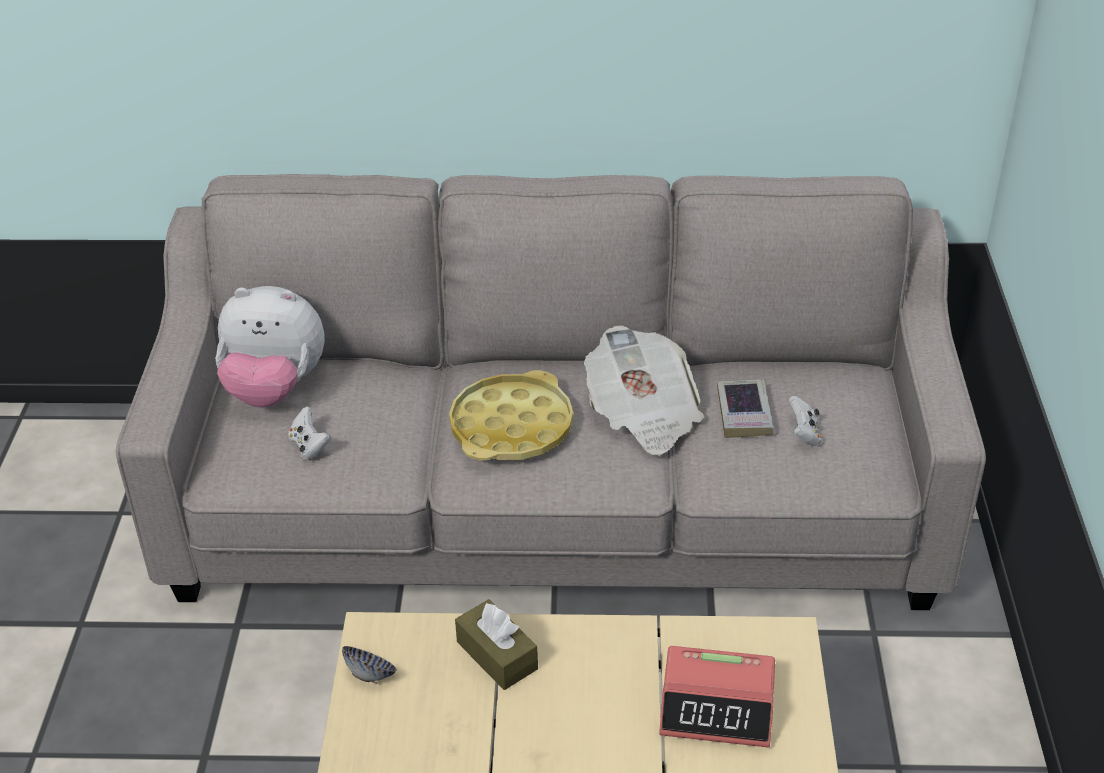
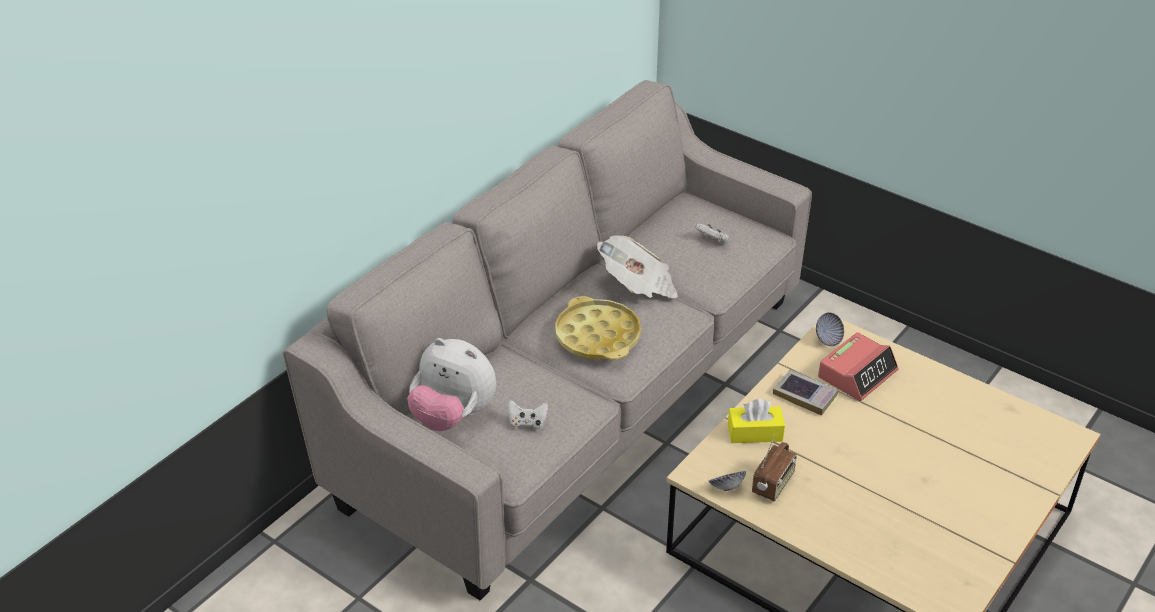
camera: 55 degrees left, 0 degrees up
plush toy [215,286,325,407] -> plush toy turned 75 degrees clockwise [407,338,496,431]
brown tissue box [455,599,538,690] -> yellow tissue box [728,399,785,443]
book [717,379,774,438] -> book moved to [773,369,838,415]
none -> radio [752,435,797,501]
none -> bowl [816,312,844,346]

